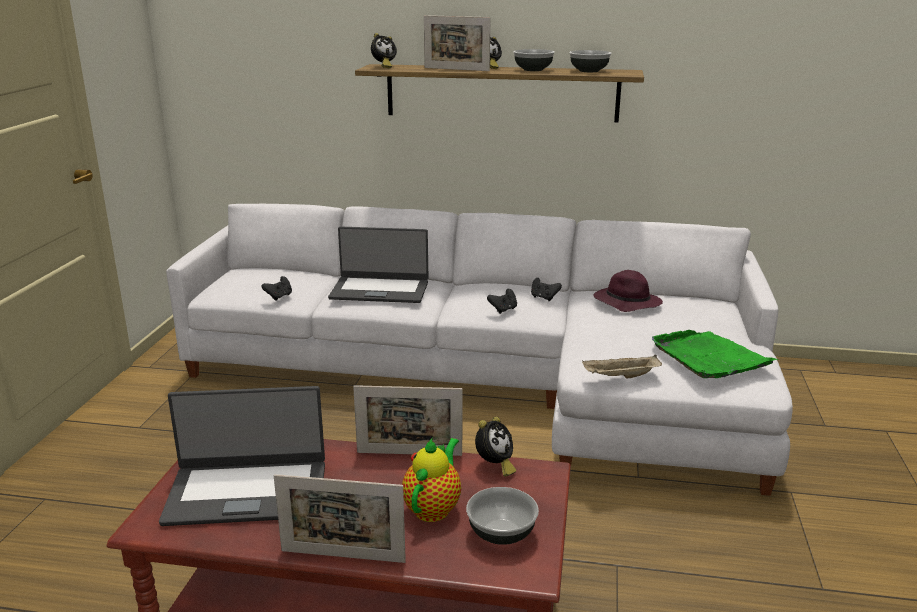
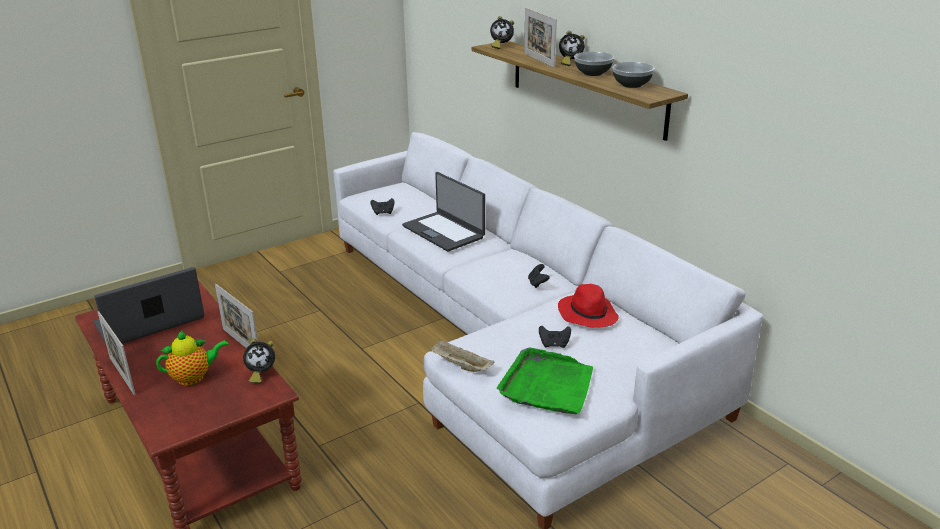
camera: 45 degrees right, 5 degrees up
laptop [159,386,325,526] -> laptop turned 105 degrees clockwise [93,267,205,344]
bowl [466,487,539,545] -> none
black game controller [487,289,517,314] -> black game controller moved to [539,326,571,348]
purple hat [593,270,663,312] -> red hat [558,284,619,328]

